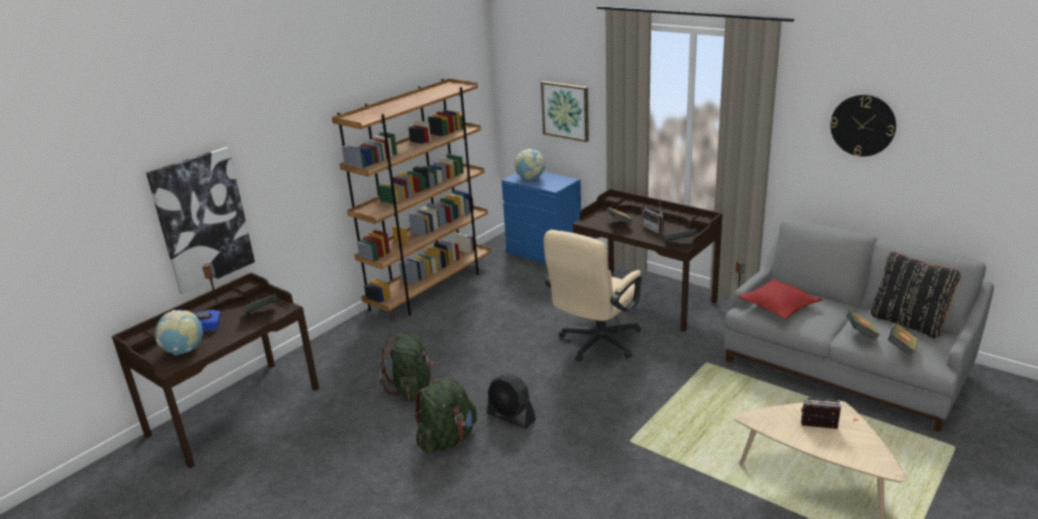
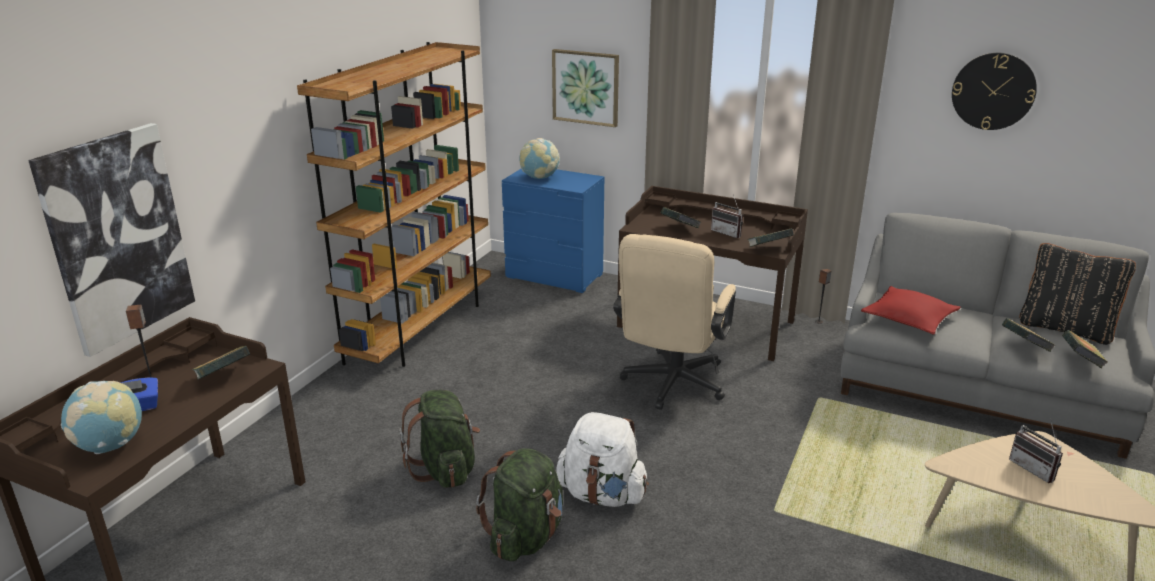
camera: 15 degrees left, 0 degrees up
black fan [487,374,536,429] -> white backpack [556,412,649,507]
radio [801,397,841,429] -> radio turned 120 degrees counterclockwise [1009,419,1063,483]

